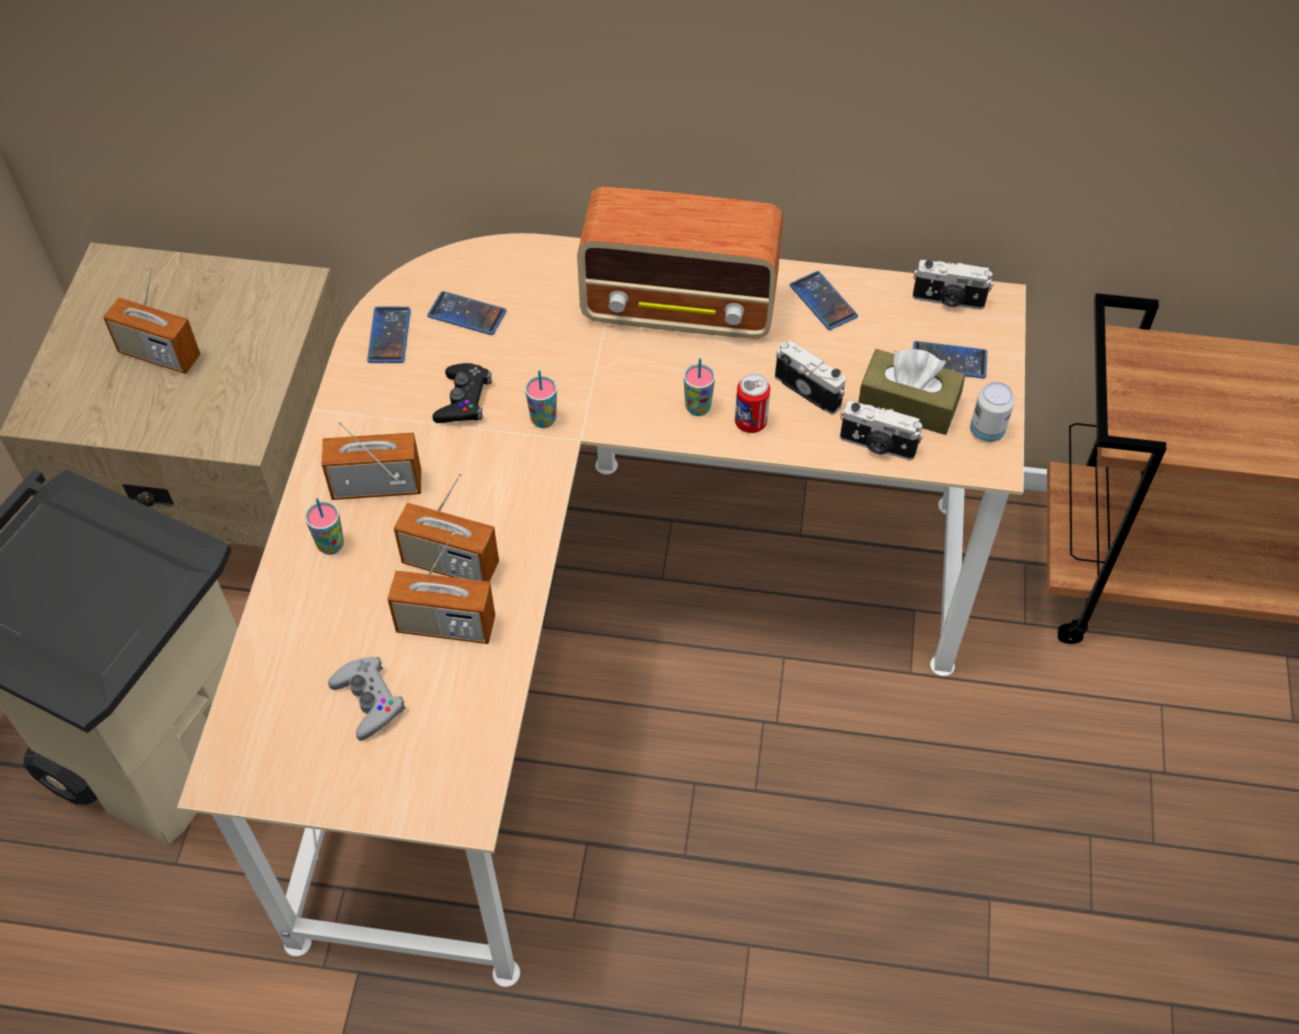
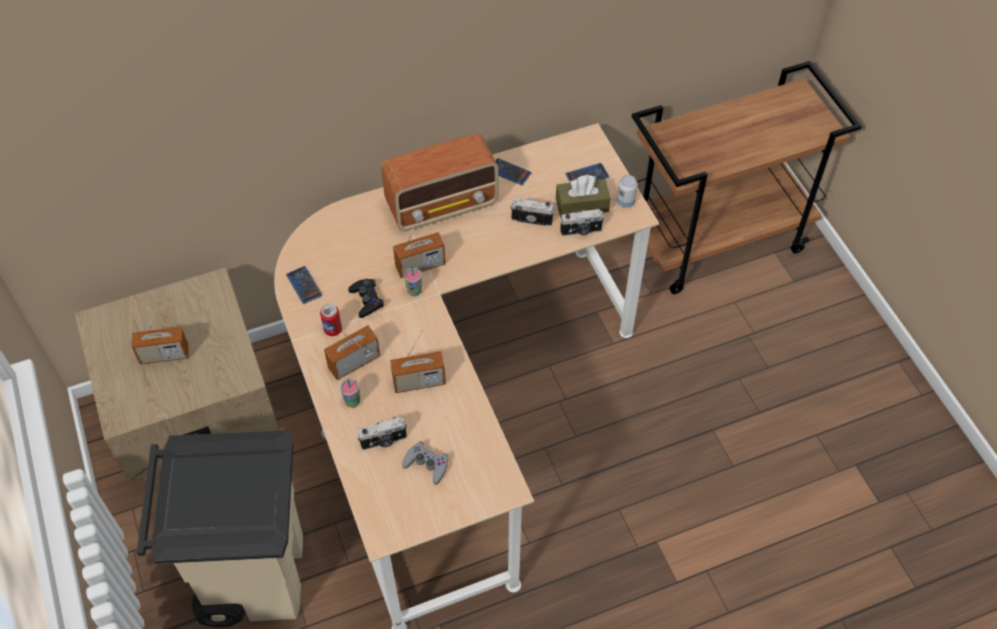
camera: 30 degrees left, 0 degrees up
radio [388,533,495,644] -> radio moved to [393,211,446,278]
phone [427,291,507,335] -> none
cup [684,358,715,416] -> none
can [735,374,770,433] -> can moved to [320,304,342,336]
camera [912,260,994,310] -> camera moved to [357,417,407,450]

